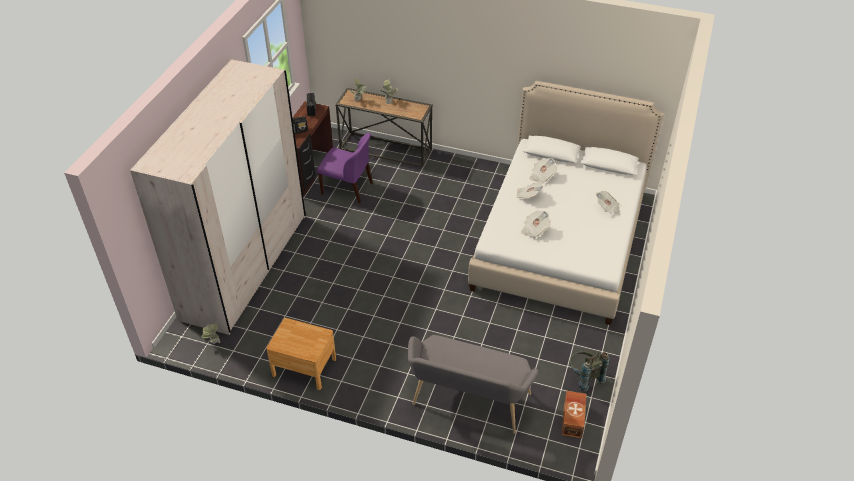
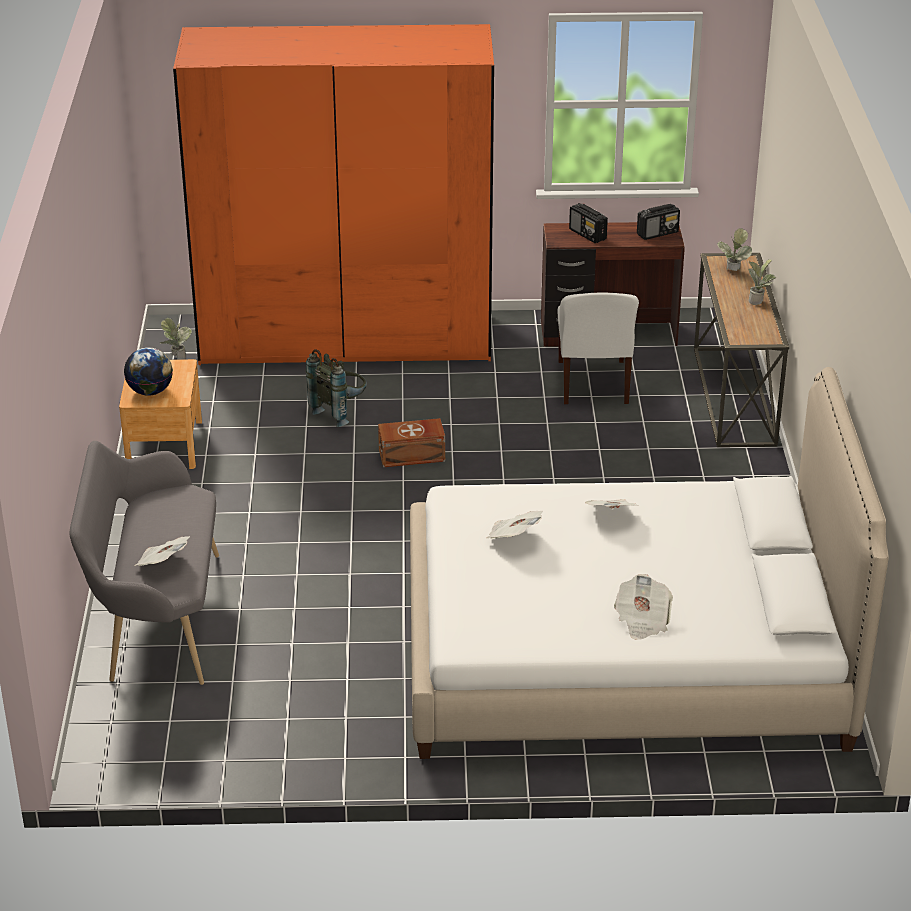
camera: 70 degrees right, 10 degrees down
beige wardrobe [130,59,306,335] -> orange wardrobe [173,24,494,365]
purple chair [317,133,373,203] -> white chair [557,293,639,404]
newspaper [530,158,557,183] -> newspaper moved to [135,536,190,566]
brown storage box [562,391,586,438] -> brown storage box moved to [378,418,445,467]
grey backpack [570,351,610,392] -> grey backpack moved to [306,349,367,427]
none -> globe [124,347,173,396]

